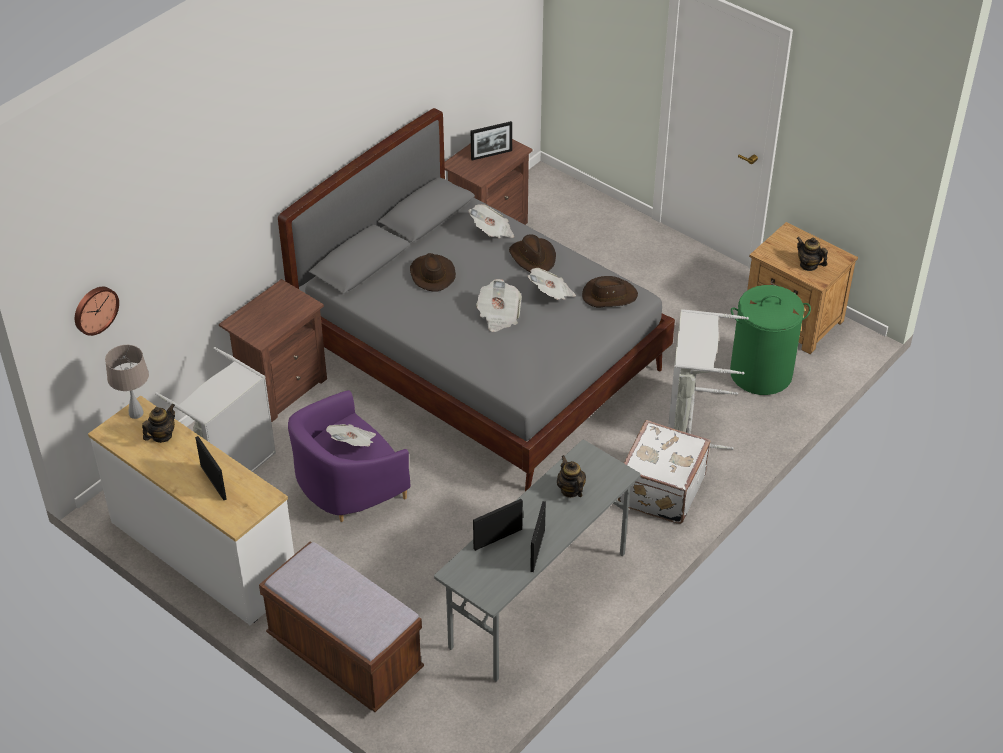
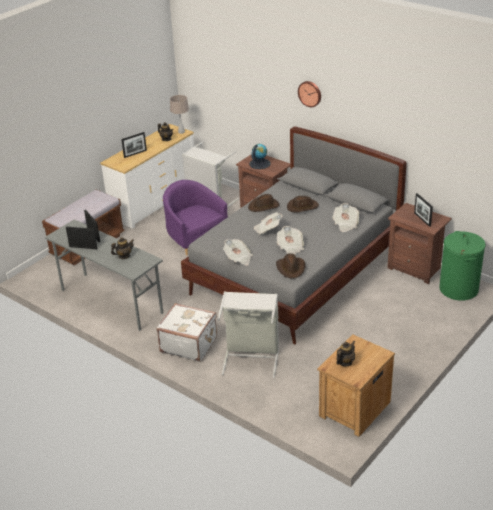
camera: 90 degrees right, 10 degrees down
wall clock [75,287,119,336] -> wall clock moved to [298,81,321,107]
newspaper [326,424,376,446] -> newspaper moved to [223,239,253,266]
brown hat [509,234,556,272] -> brown hat moved to [248,194,280,212]
green laundry basket [730,285,811,395] -> green laundry basket moved to [439,231,486,301]
none -> globe [249,144,271,169]

